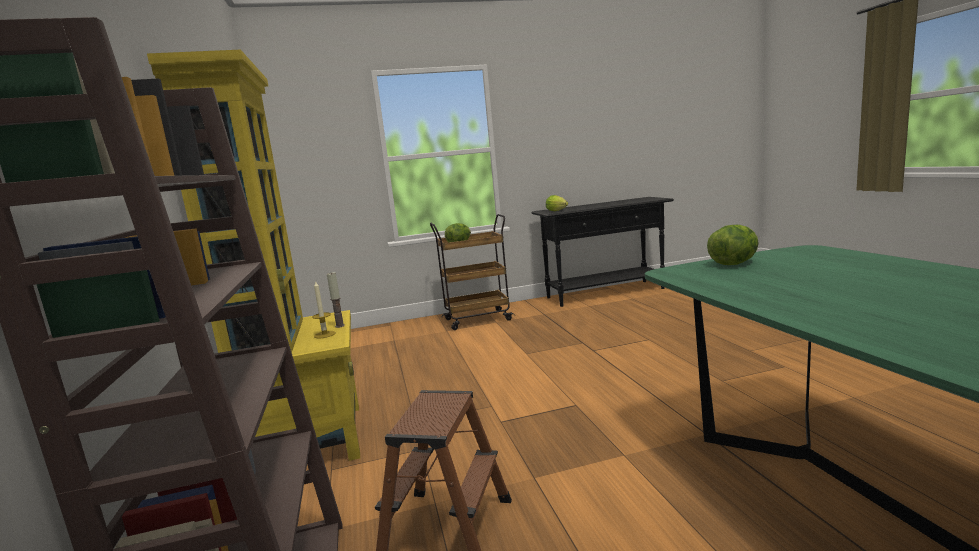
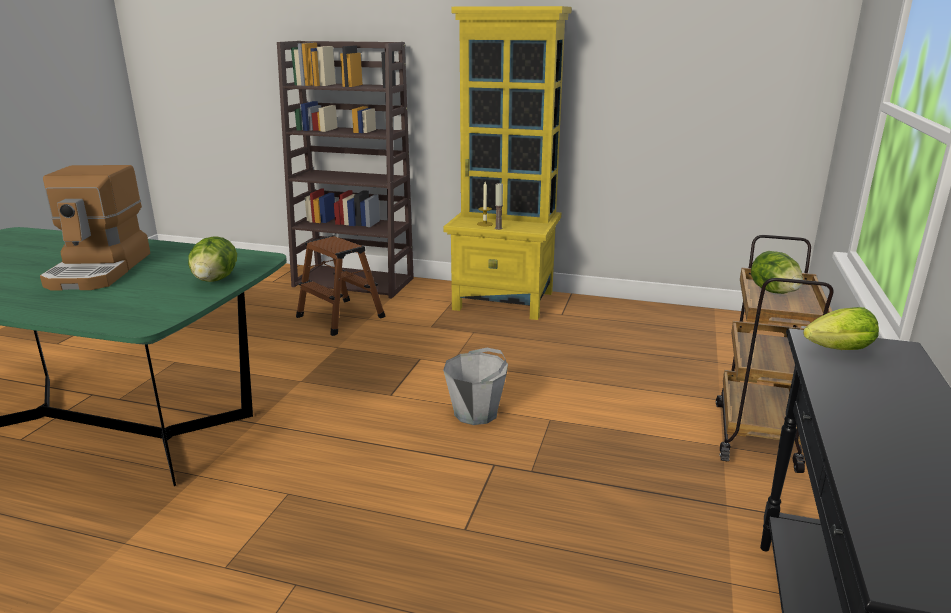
camera: 120 degrees right, 10 degrees up
none -> coffee machine [40,165,150,291]
none -> grey bucket [443,348,508,425]

